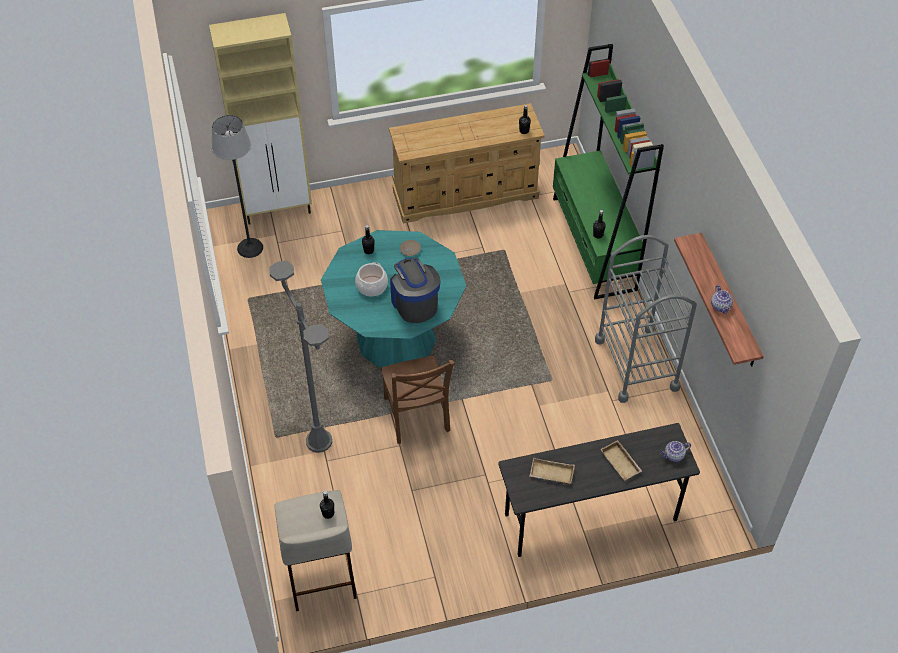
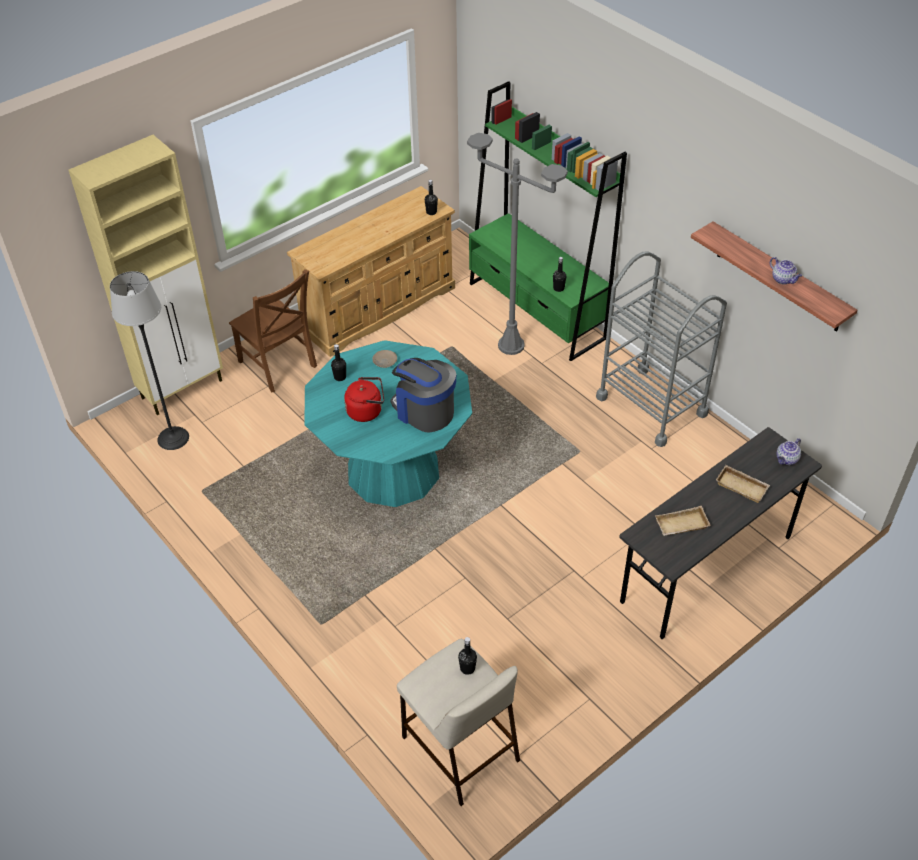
camera: 25 degrees left, 5 degrees down
grey floor lamp [269,261,332,453] -> grey floor lamp moved to [467,133,568,355]
cooking pot [355,262,388,297] -> red kettle [344,377,384,422]
brown chair [381,355,454,444] -> brown chair moved to [229,269,317,393]

